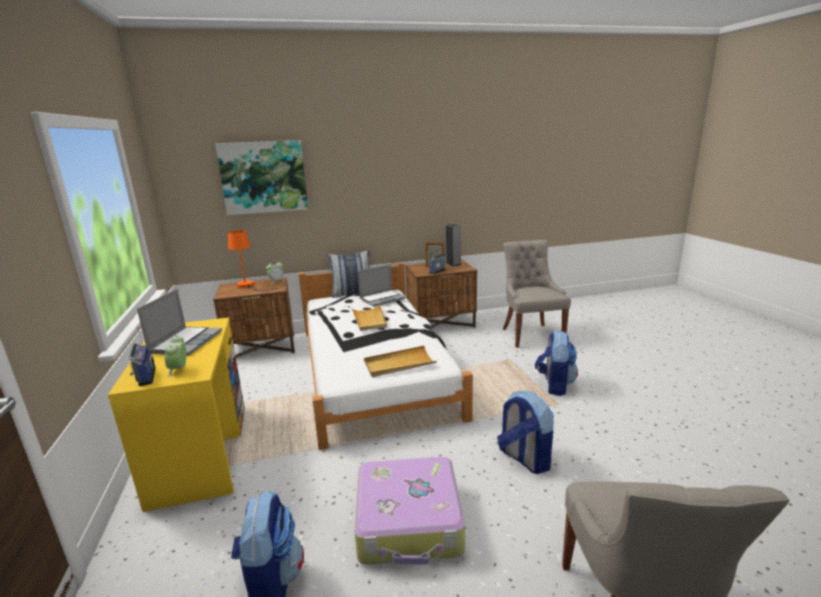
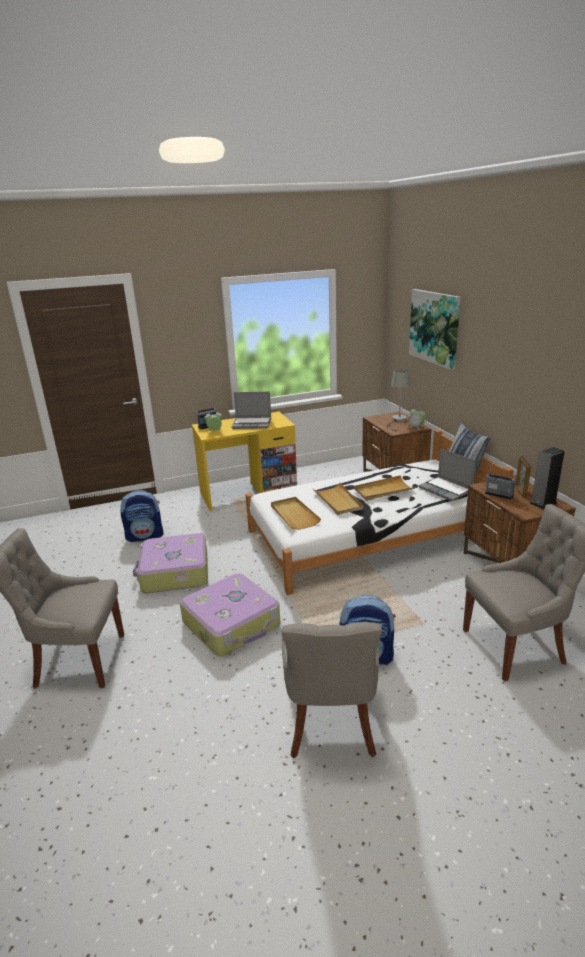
camera: 85 degrees right, 5 degrees up
orange table lamp [228,230,277,291] -> grey table lamp [387,369,410,431]
backpack [497,391,554,474] -> suitcase [180,574,280,657]
none -> grey chair [281,622,382,758]
none -> beige tray [313,483,363,515]

